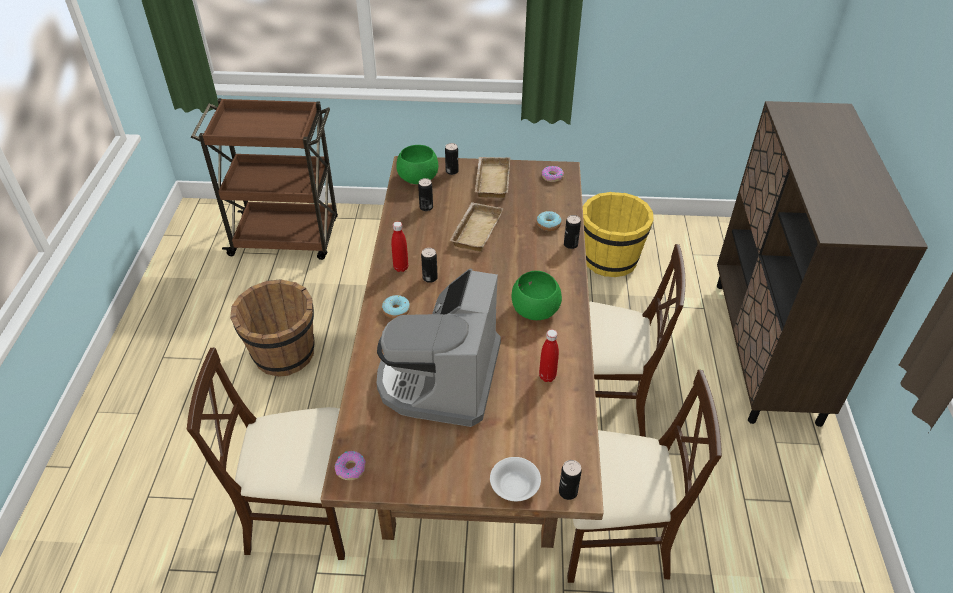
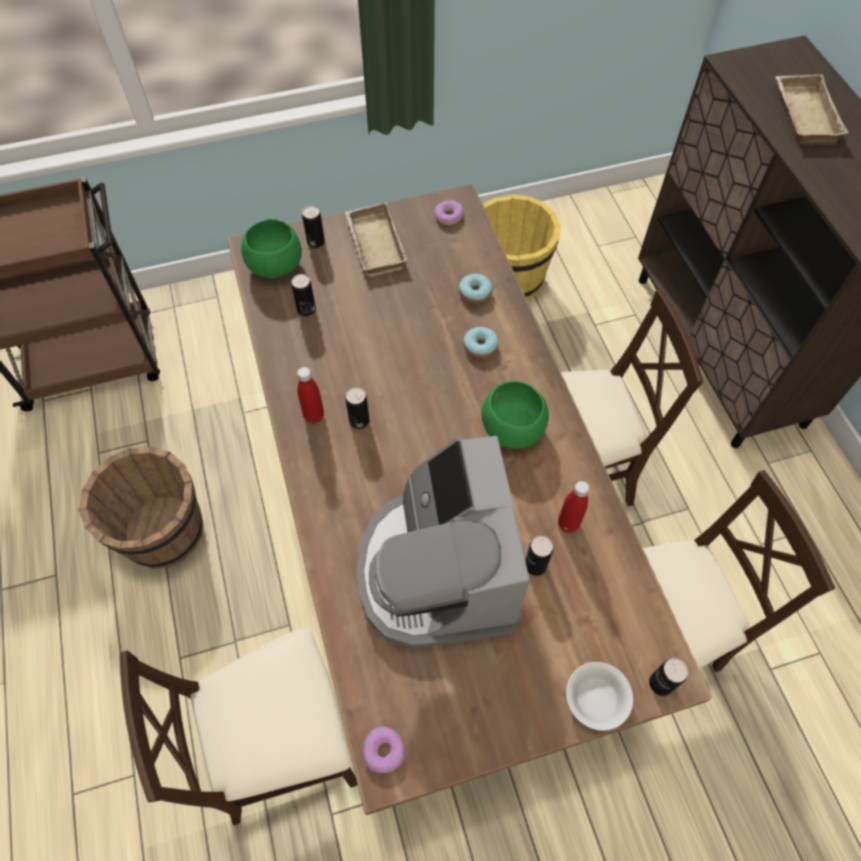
camera: 20 degrees left, 15 degrees up
donut [382,295,410,319] -> donut moved to [463,327,498,358]
beige tray [449,202,503,252] -> beige tray moved to [775,74,848,143]
can [564,215,581,249] -> can moved to [525,536,553,576]

